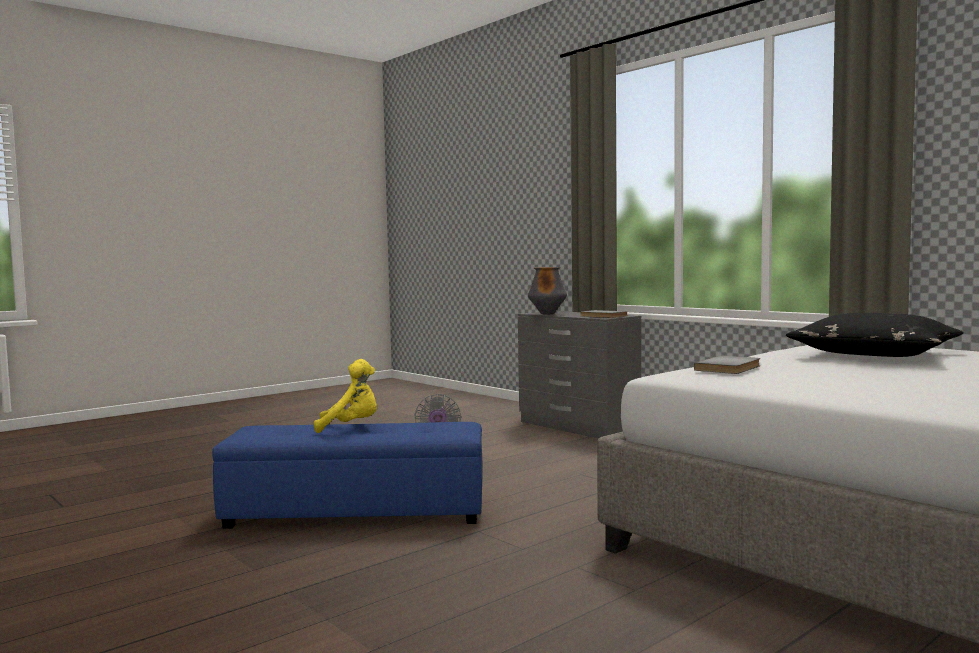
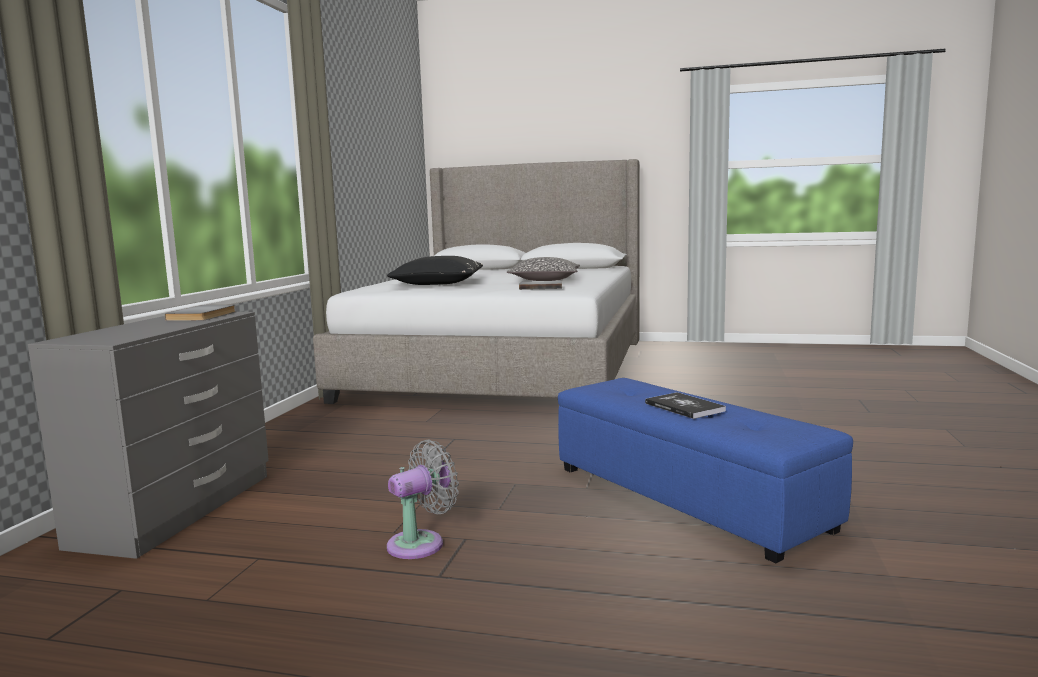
camera: 125 degrees left, 5 degrees up
yellow plush toy [314,359,377,433] -> book [645,392,726,419]
vase [528,267,567,314] -> none
none -> pillow [506,257,580,281]

